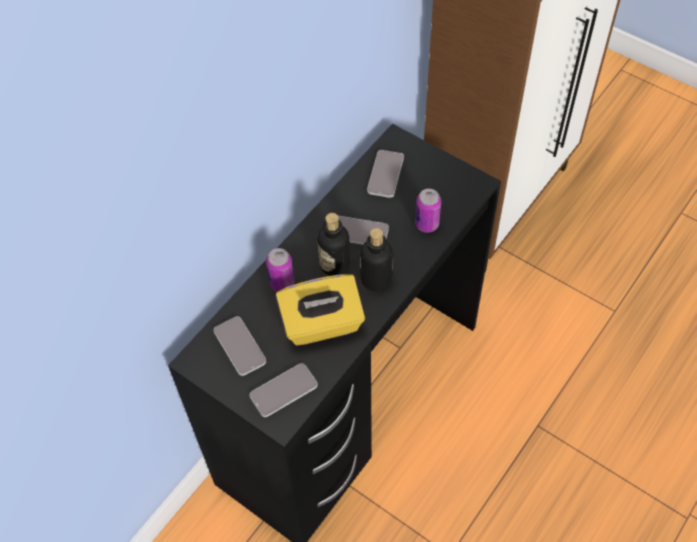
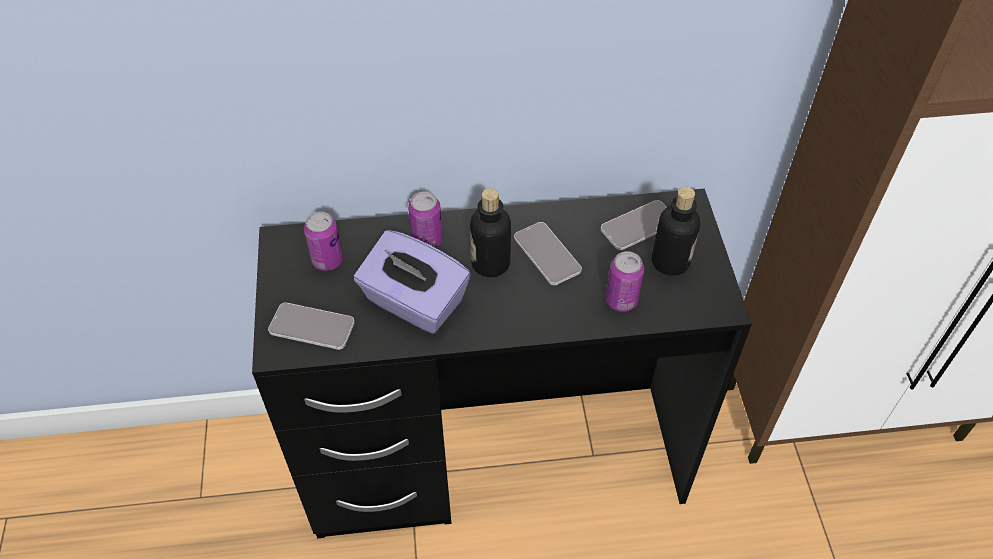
camera: 45 degrees right, 5 degrees down
phone [213,316,266,376] -> can [304,211,343,271]
yellow tissue box [276,274,365,346] -> purple tissue box [354,230,471,334]
bottle [360,228,393,291] -> bottle moved to [652,187,701,276]

